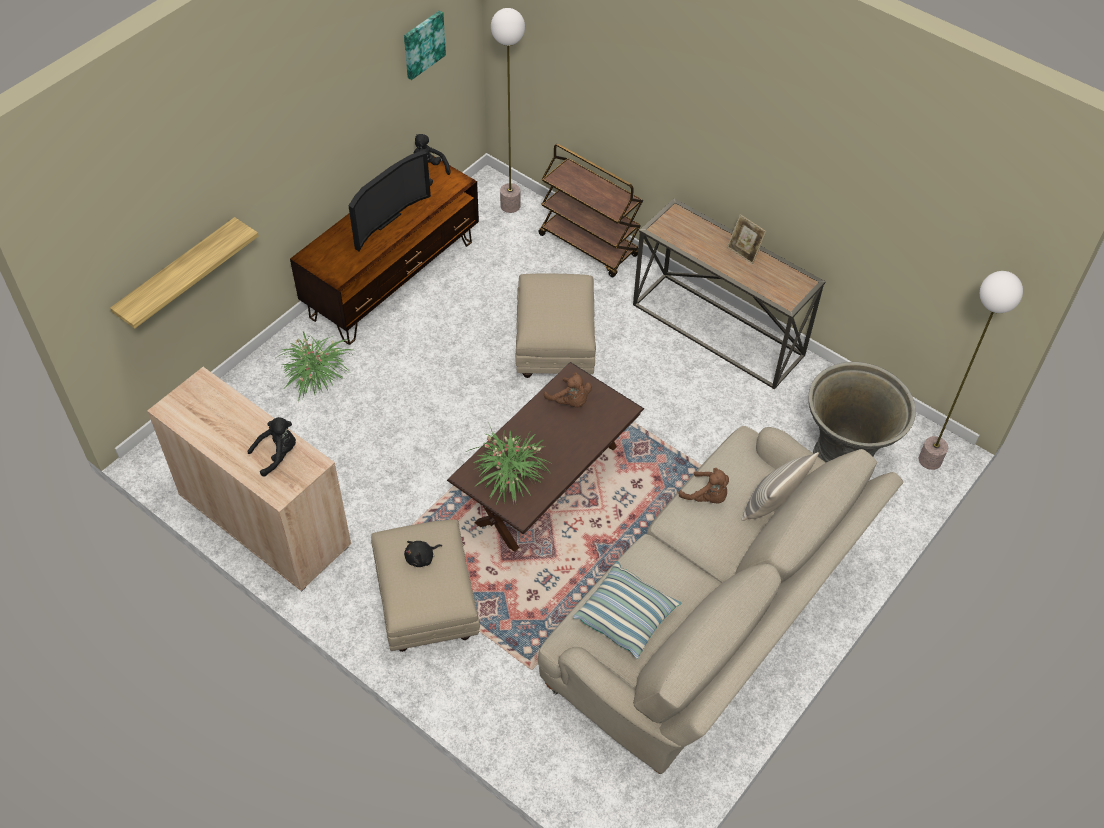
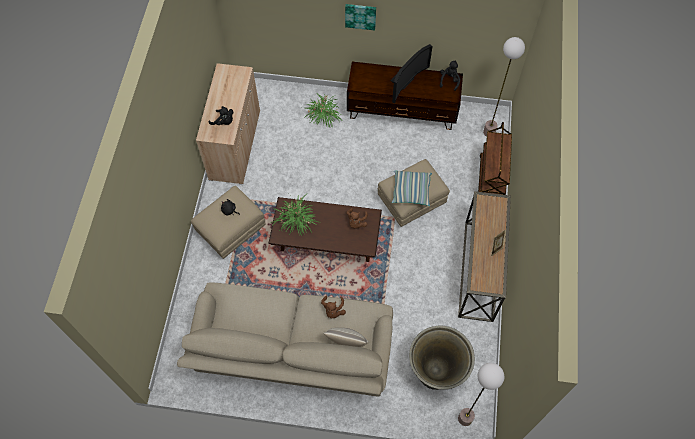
camera: 60 degrees right, 10 degrees up
shelf [110,217,258,329] -> none
television [348,151,431,251] -> television turned 60 degrees counterclockwise [390,44,433,104]
picture [404,10,446,80] -> picture moved to [345,4,376,30]
pillow [573,561,681,659] -> pillow moved to [392,171,432,206]

